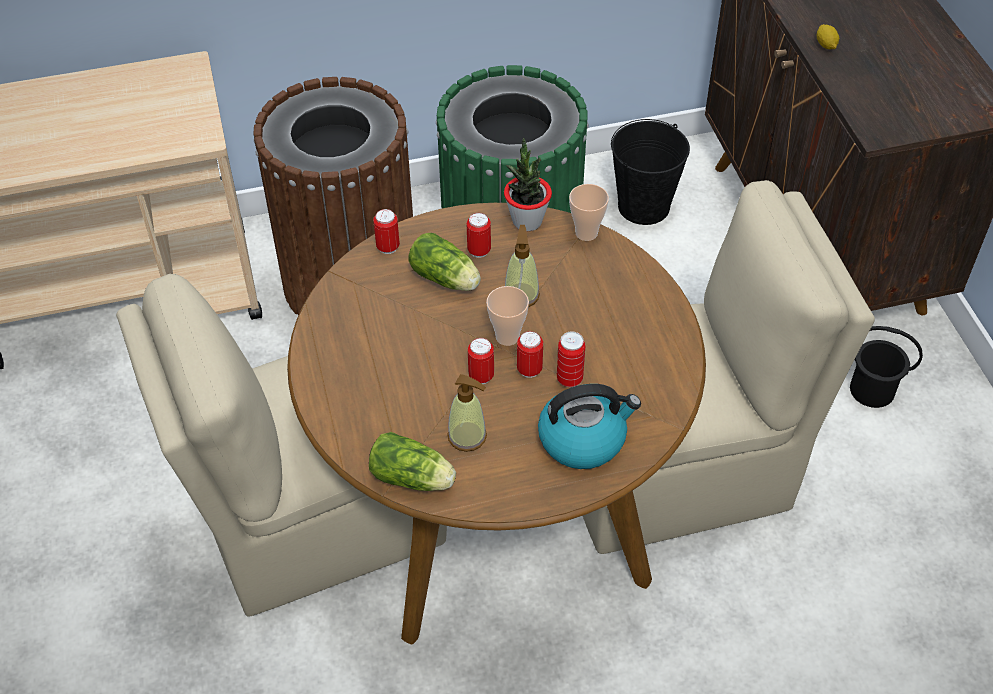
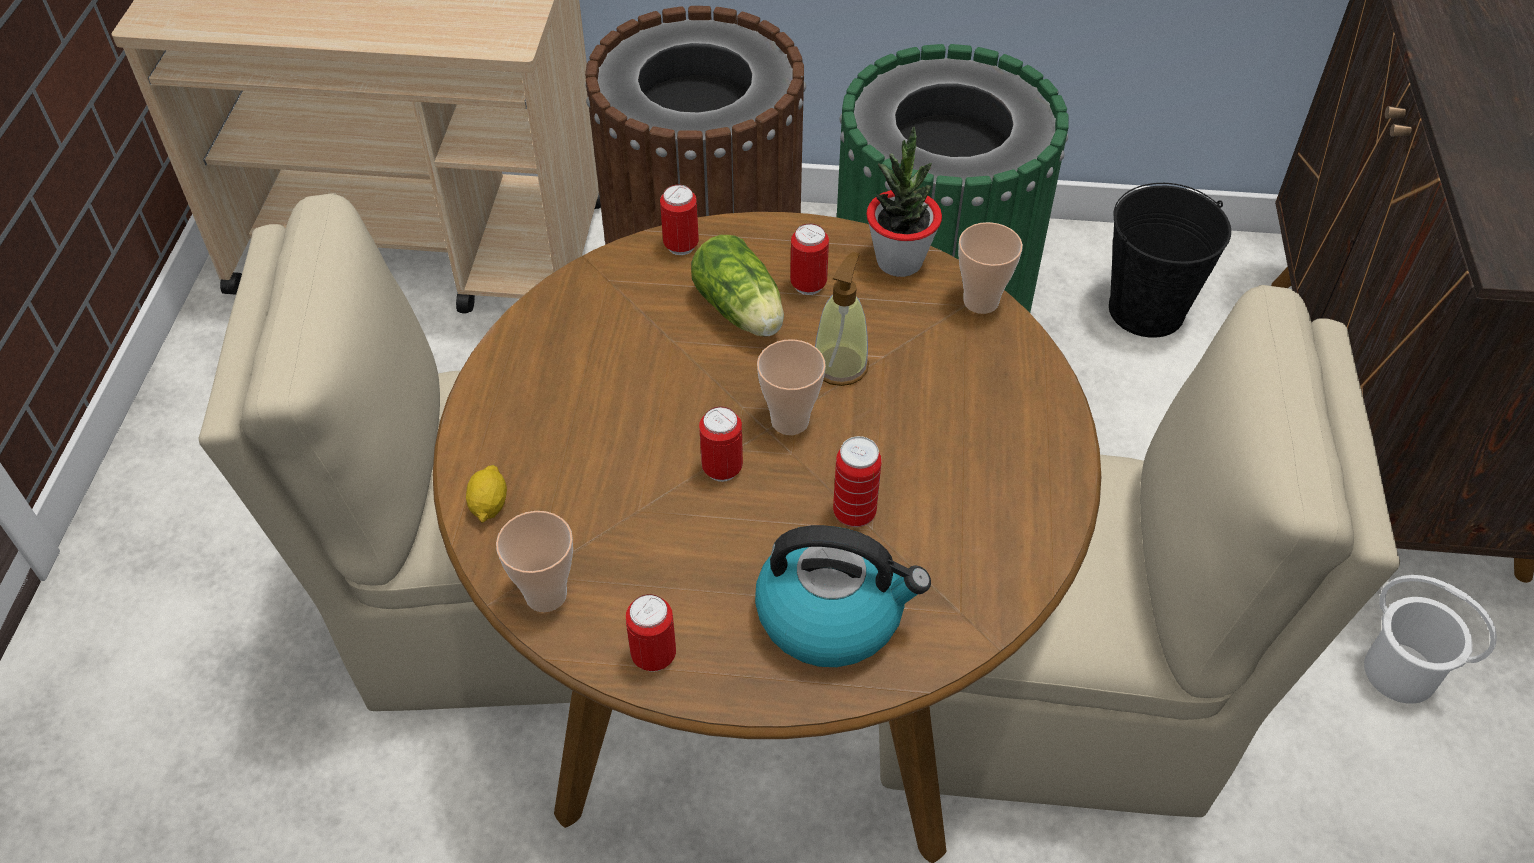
camera: 20 degrees right, 0 degrees up
lettuce [369,432,456,491] -> cup [496,511,573,612]
soap dispenser [447,374,487,452] -> none
can [517,331,543,378] -> can moved to [626,594,676,672]
lemon [817,24,839,49] -> lemon moved to [466,465,507,523]
black bucket [850,326,923,408] -> white bucket [1364,575,1497,704]

